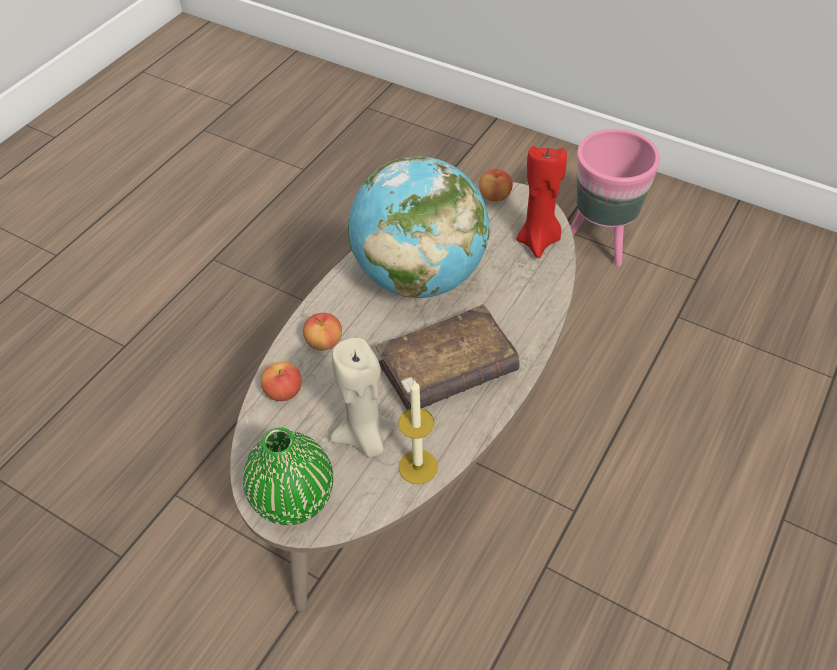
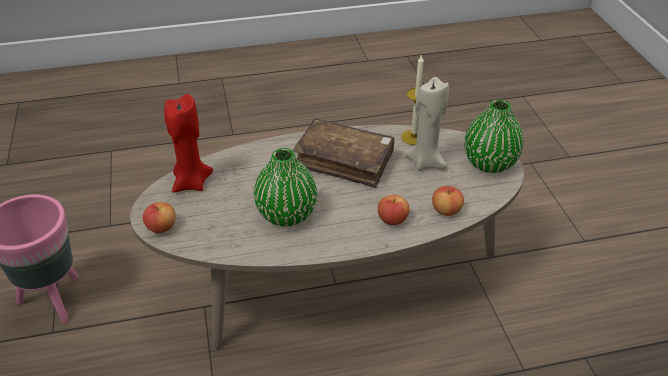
camera: 135 degrees left, 10 degrees down
globe [348,157,489,298] -> green vase [254,148,317,226]

